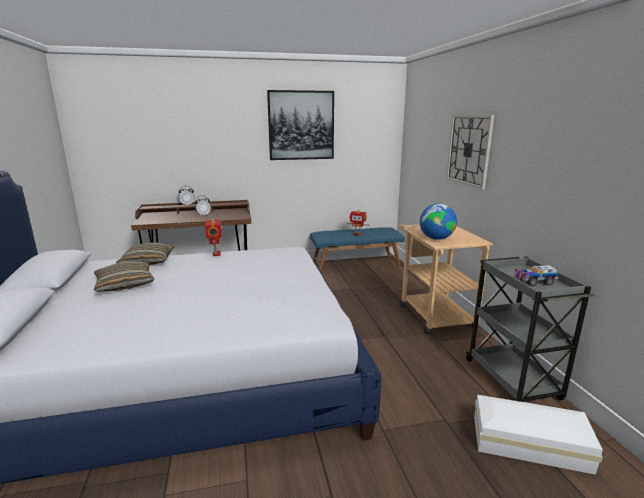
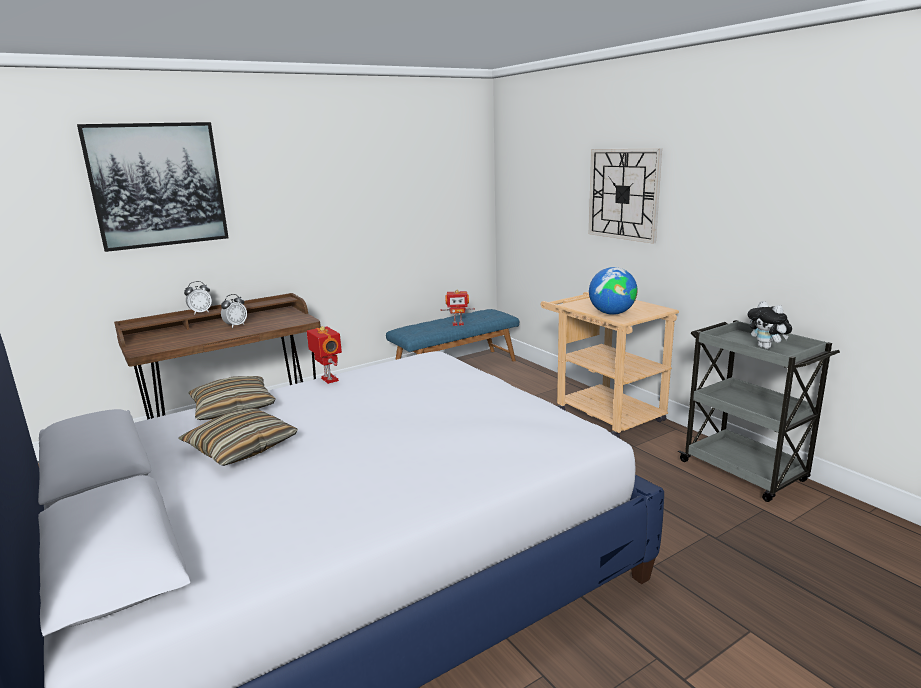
camera: 20 degrees left, 0 degrees up
picture [267,90,334,160] -> picture moved to [77,122,229,252]
white storage box [474,395,603,475] -> none
toy truck [515,265,559,287] -> plush toy [748,301,792,349]

